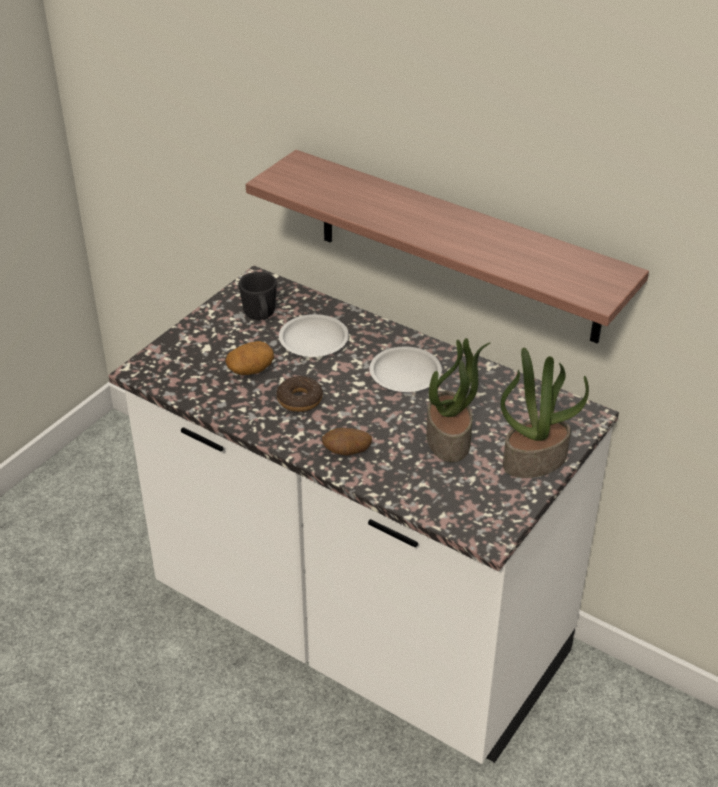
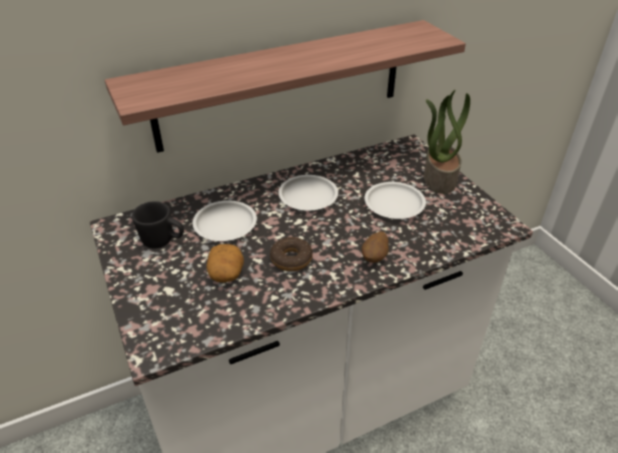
camera: 60 degrees left, 0 degrees up
potted plant [426,338,491,462] -> white plate [365,182,426,219]

